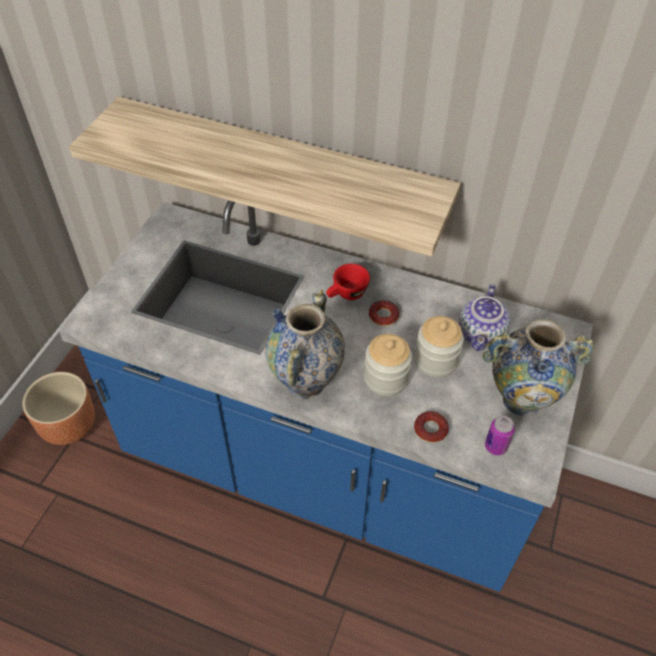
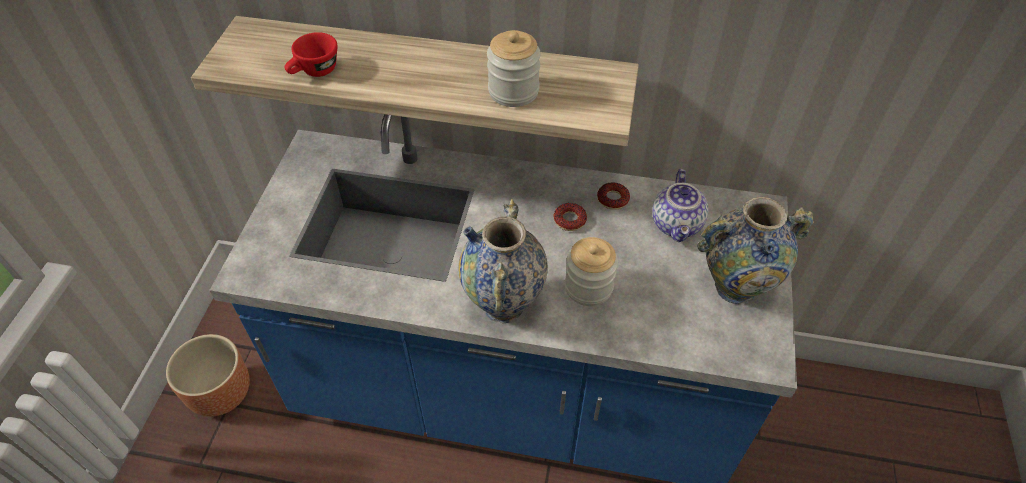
camera: 10 degrees left, 0 degrees up
red cup [326,264,370,300] -> red cup moved to [285,32,337,77]
donut [414,411,449,443] -> donut moved to [597,182,630,210]
jar [415,316,464,378] -> jar moved to [487,30,541,107]
can [485,416,515,455] -> none

